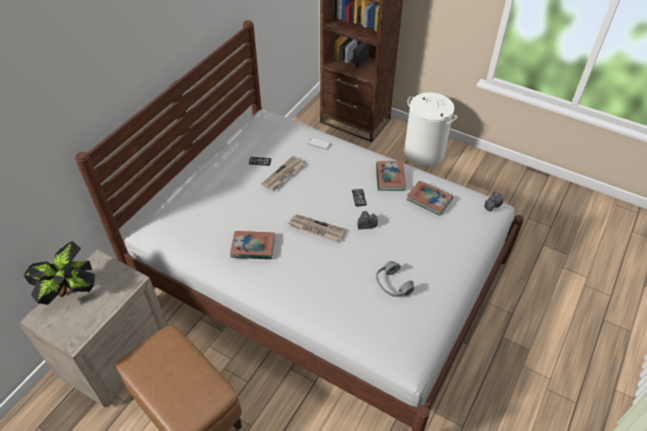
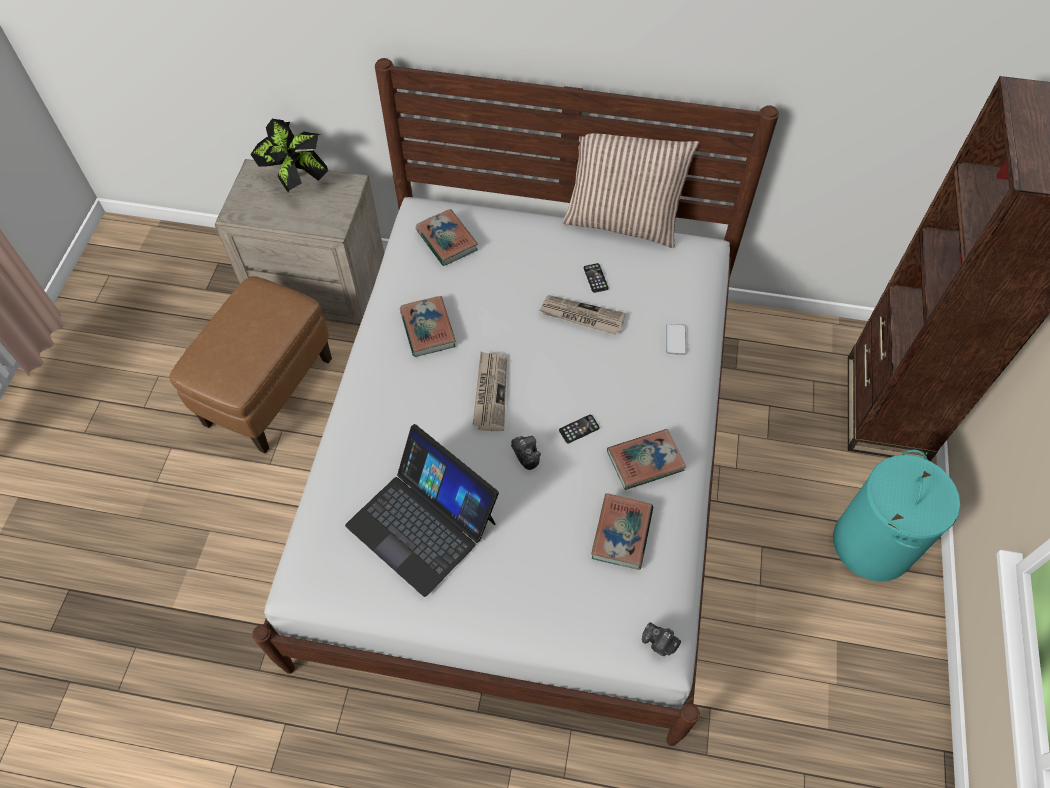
camera: 70 degrees right, 10 degrees up
grey headphones [376,261,414,297] -> laptop [345,424,499,597]
white laundry basket [404,92,457,166] -> turquoise laundry basket [833,450,960,582]
none -> book [416,209,478,266]
none -> pillow [563,133,700,248]

